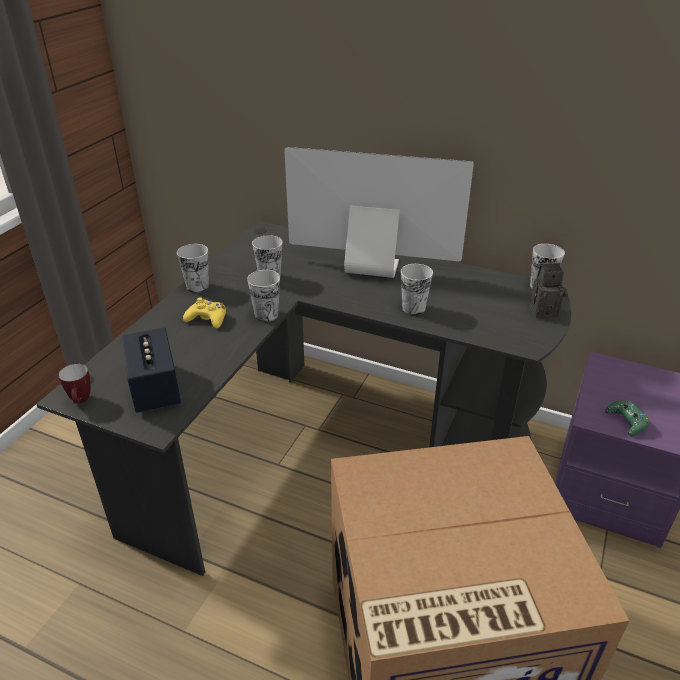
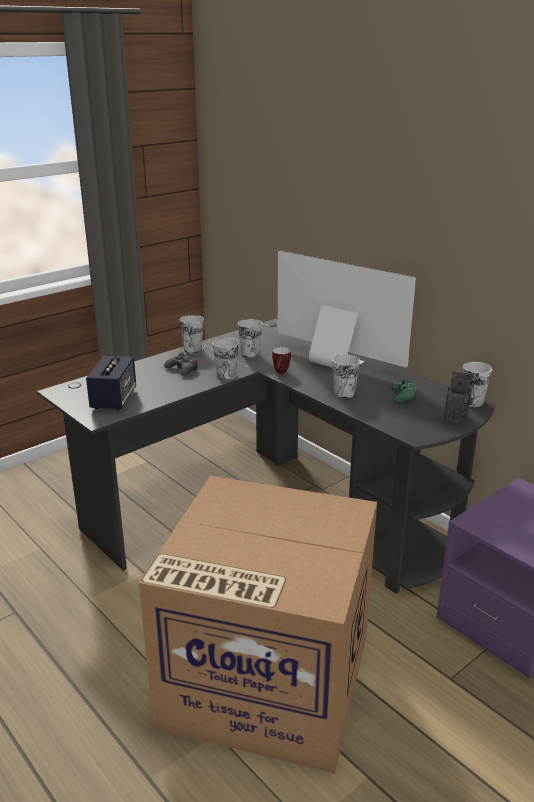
camera: 25 degrees right, 10 degrees down
mug [58,364,91,404] -> mug moved to [272,347,291,374]
yellow game controller [183,297,226,328] -> black game controller [164,352,198,376]
green game controller [605,400,650,437] -> green game controller moved to [392,380,416,403]

